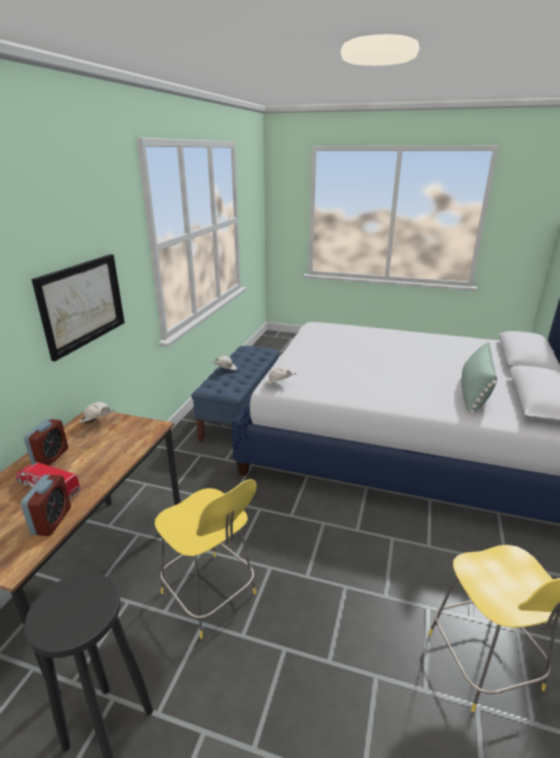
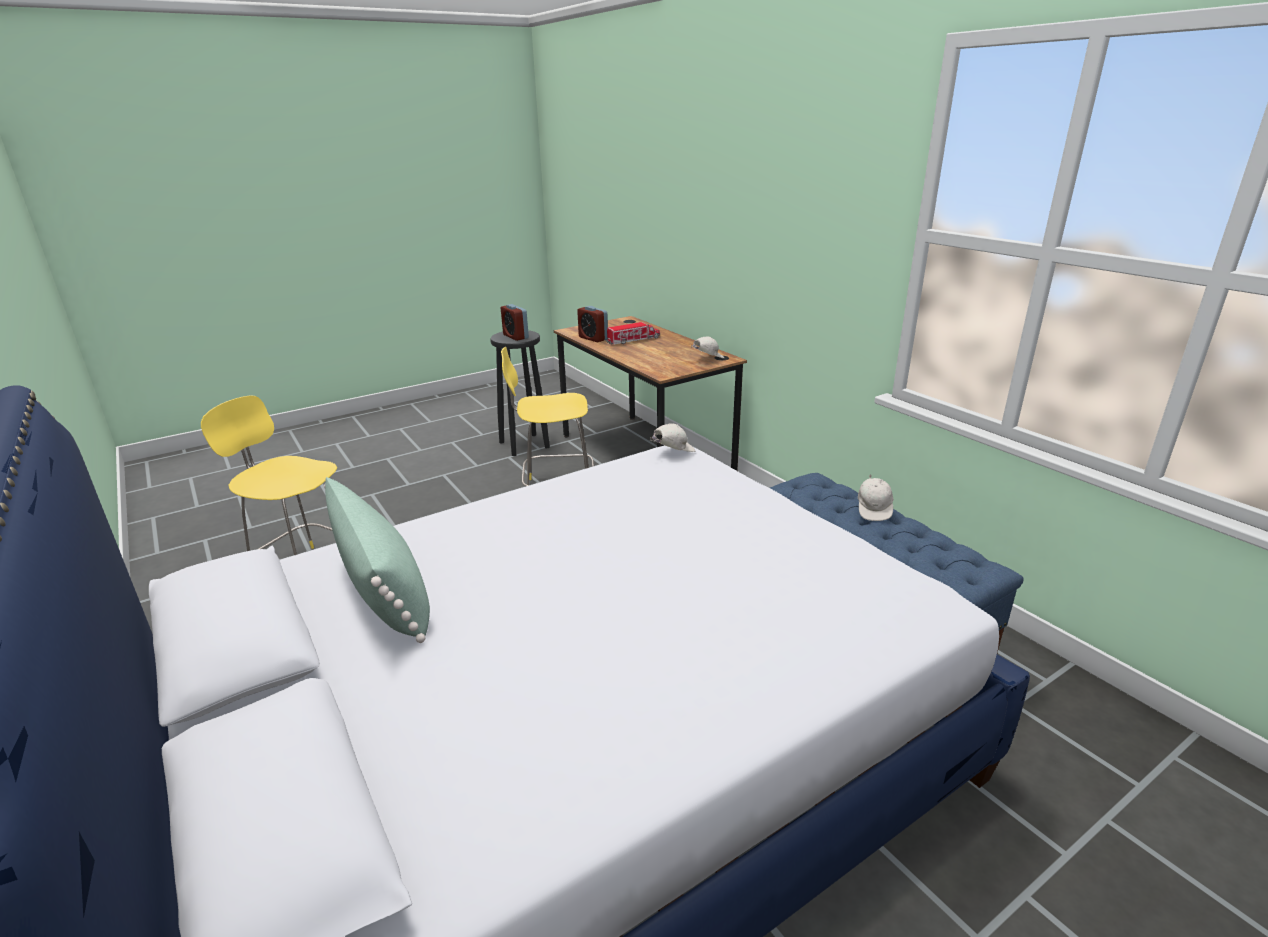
camera: 130 degrees right, 0 degrees up
alarm clock [24,419,68,466] -> alarm clock moved to [501,304,529,341]
picture [32,254,125,361] -> none

